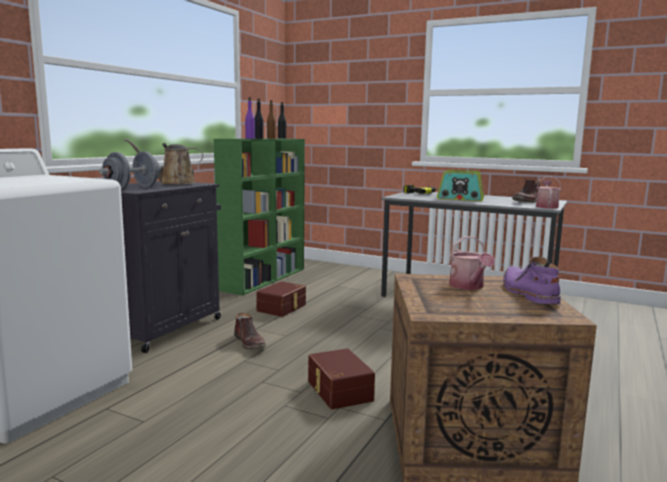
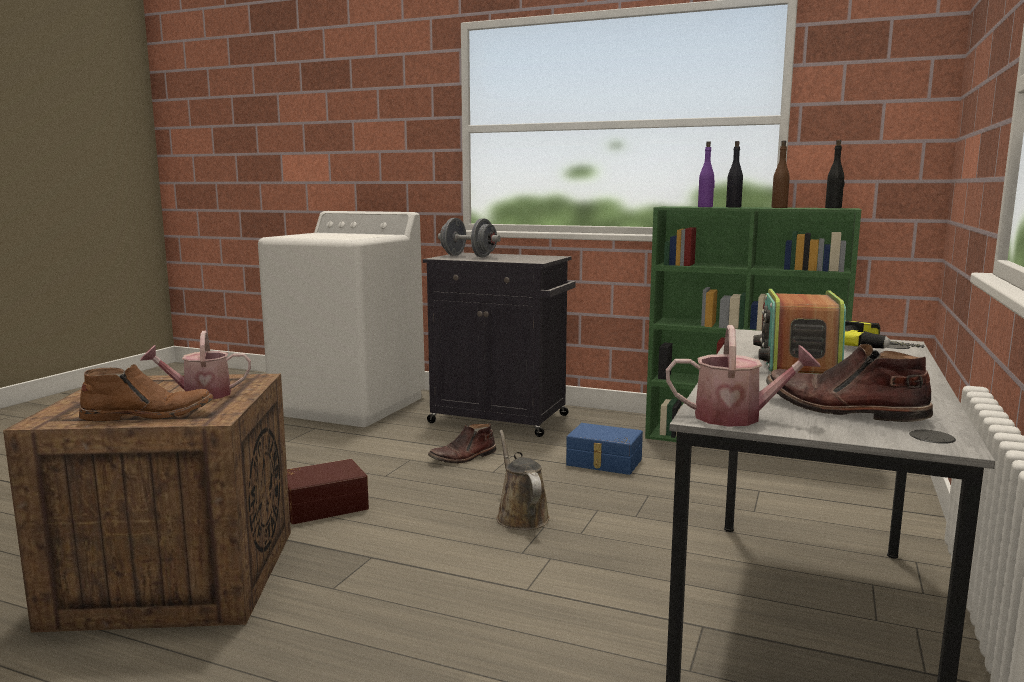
camera: 85 degrees right, 0 degrees up
brown watering can [125,139,203,185] -> brown watering can moved to [496,430,550,530]
brown storage box [256,281,306,317] -> blue storage box [566,423,643,475]
purple boot [503,257,561,305] -> brown boot [79,364,213,421]

